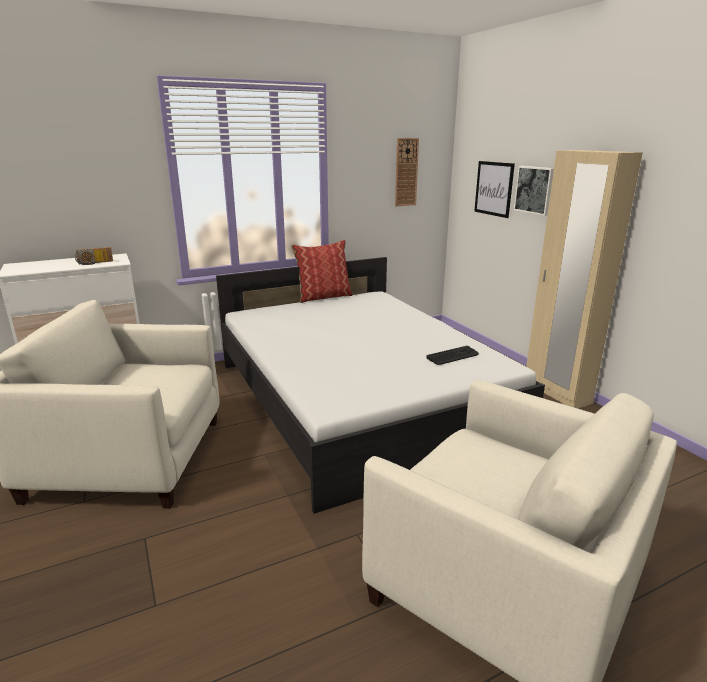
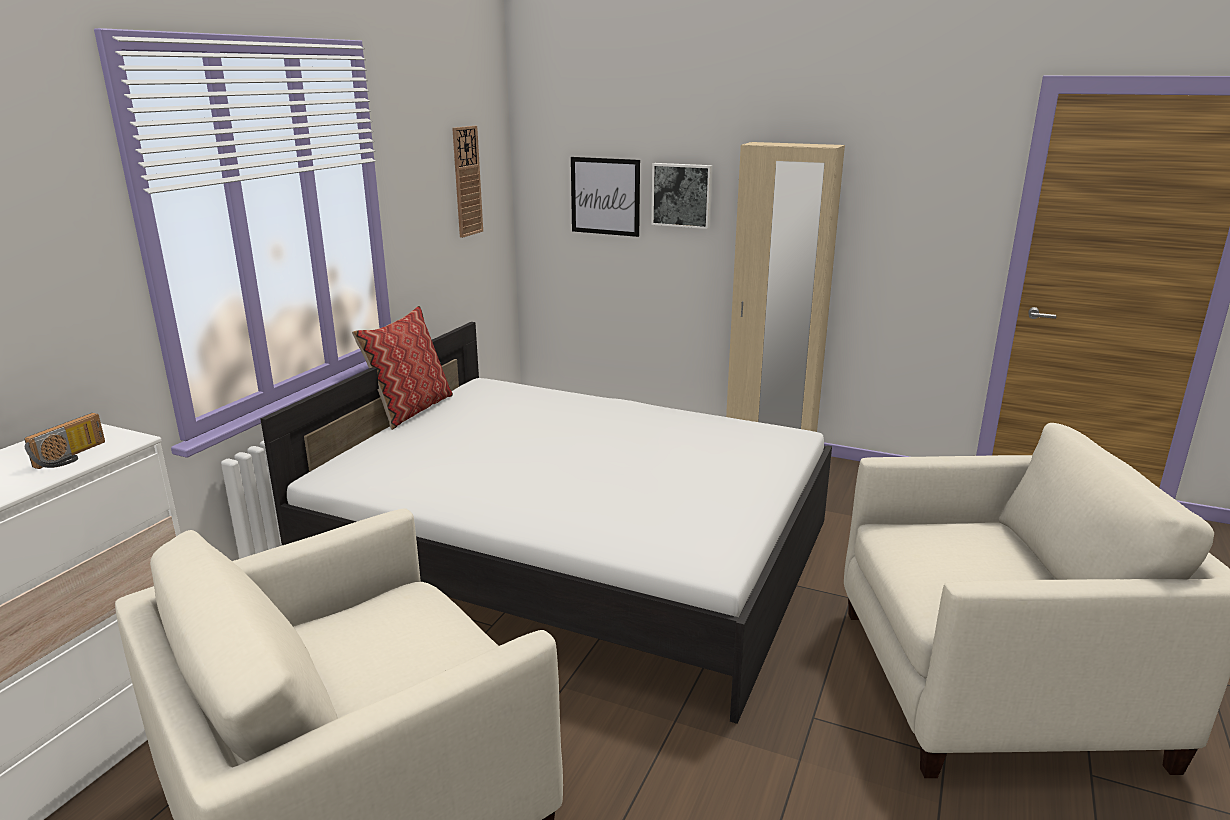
camera: 40 degrees left, 0 degrees up
keyboard [426,346,479,365] -> none

